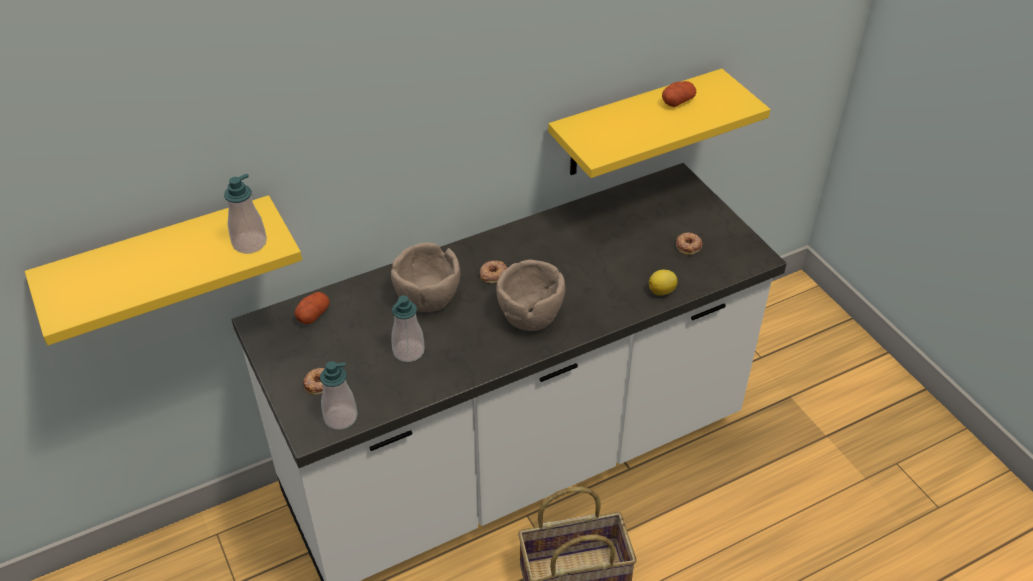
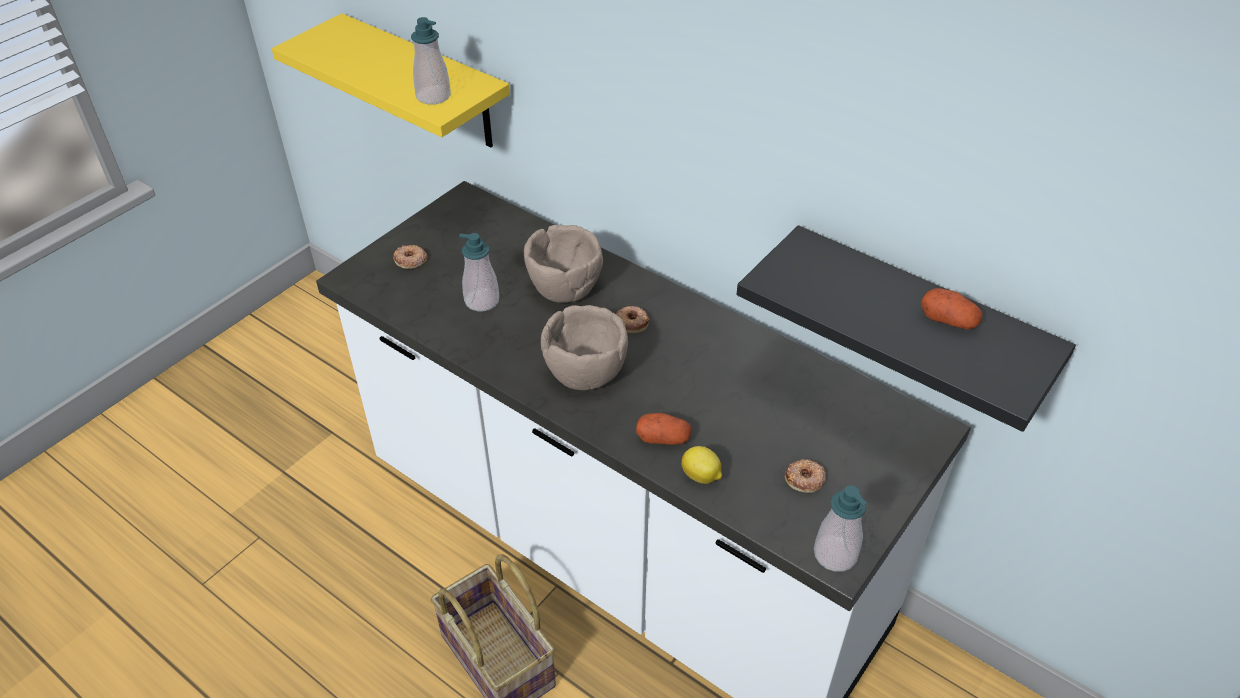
camera: 65 degrees right, 0 degrees up
potato [294,292,330,325] -> potato moved to [636,413,692,445]
soap dispenser [320,361,358,430] -> soap dispenser moved to [814,486,867,572]
yellow shelf [548,69,770,178] -> black shelf [737,225,1076,432]

